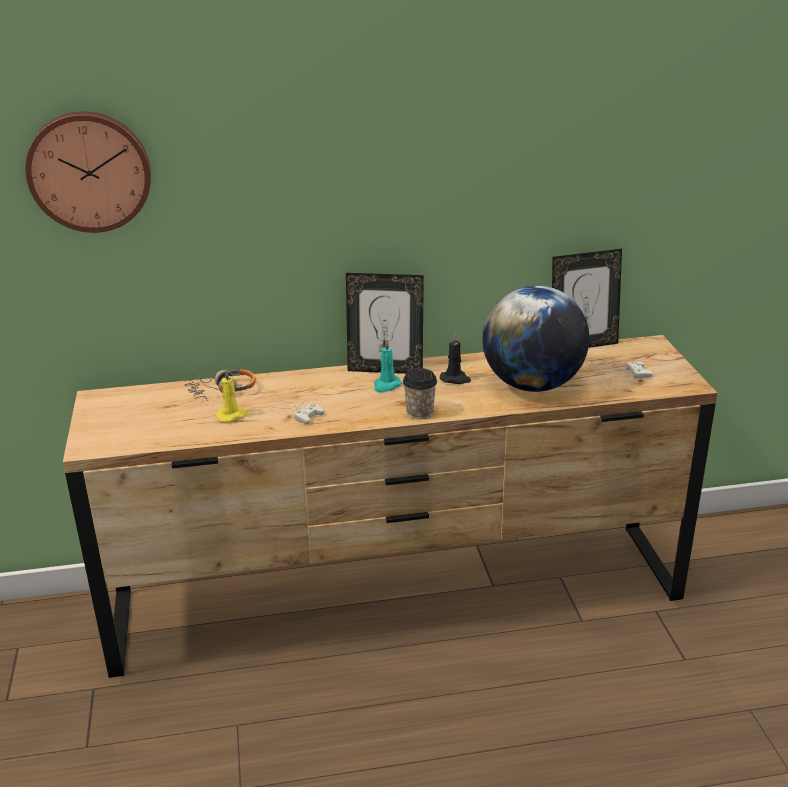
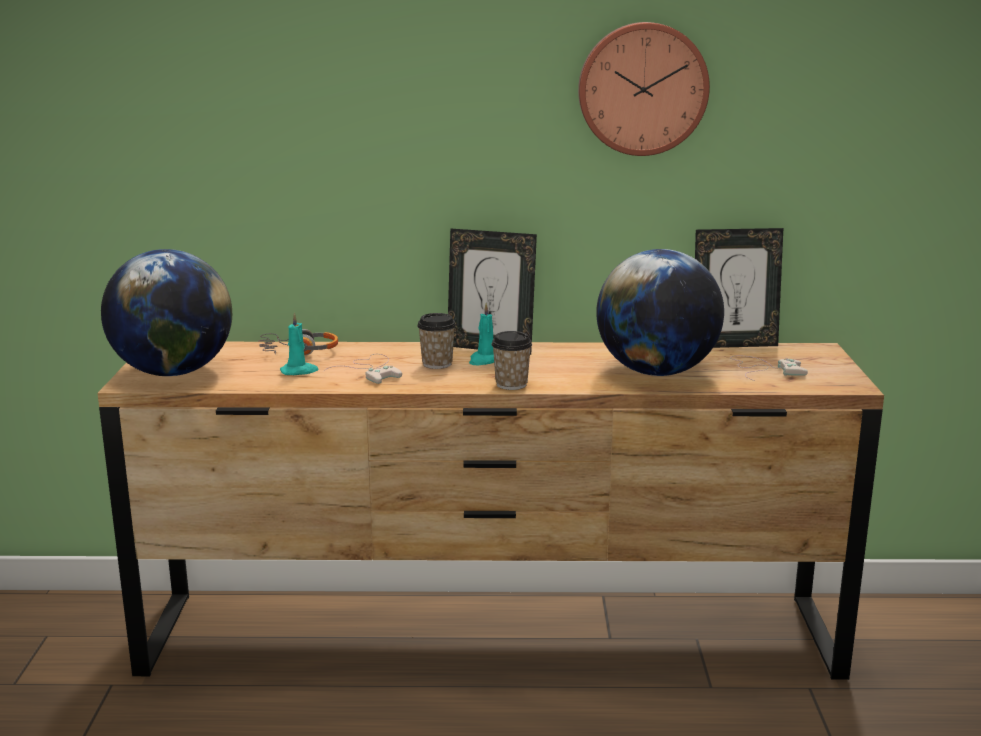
camera: 10 degrees right, 10 degrees down
wall clock [25,111,151,233] -> wall clock moved to [578,22,710,156]
yellow candle [216,368,249,422] -> turquoise candle [280,312,318,375]
black candle [440,334,471,384] -> none
none -> globe [101,249,232,376]
none -> cup [417,313,456,369]

